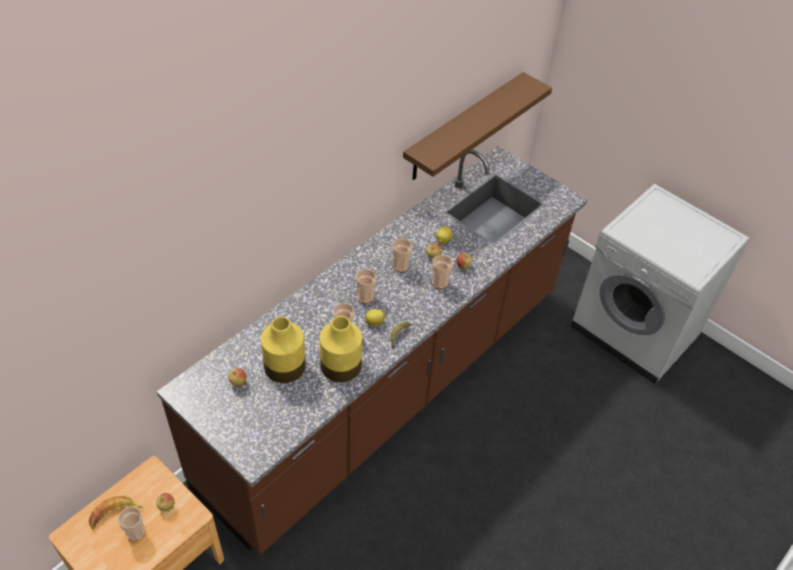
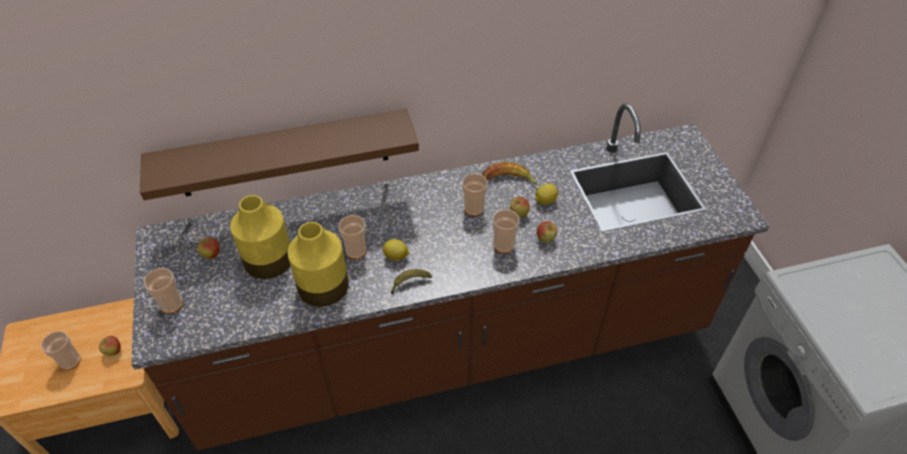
camera: 35 degrees right, 0 degrees up
banana [89,496,143,529] -> banana moved to [482,162,538,185]
cup [356,269,377,304] -> cup moved to [144,268,183,314]
brown shelf [403,72,552,180] -> brown shelf moved to [140,109,419,200]

